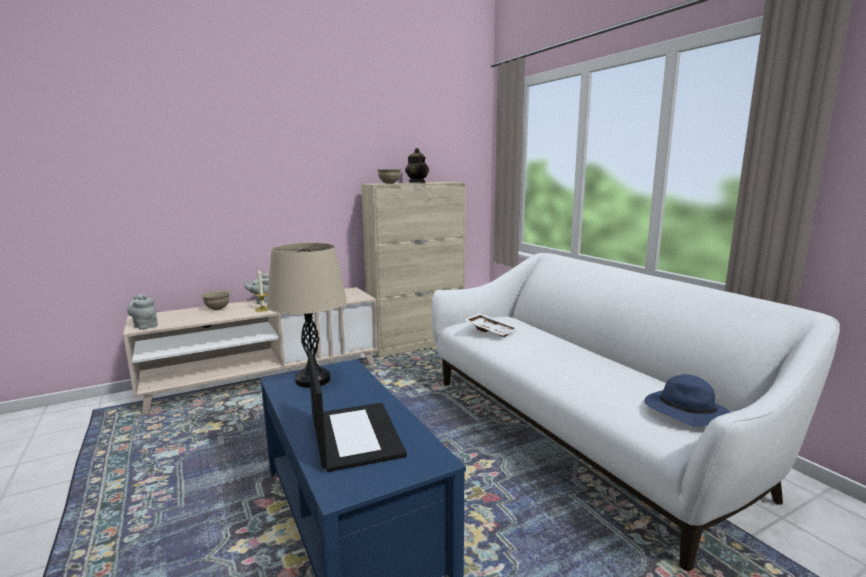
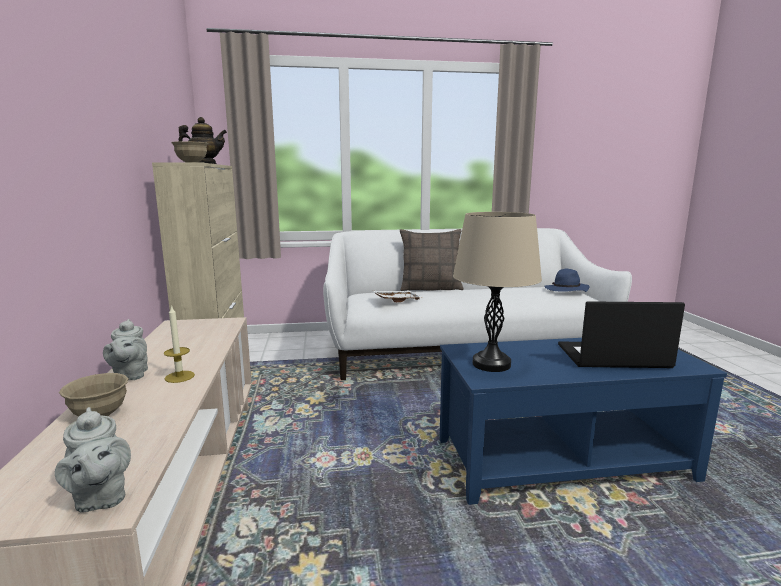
camera: 70 degrees left, 0 degrees up
grey teapot [127,294,158,330] -> grey teapot turned 90 degrees counterclockwise [55,407,131,512]
none -> pillow [400,229,464,291]

